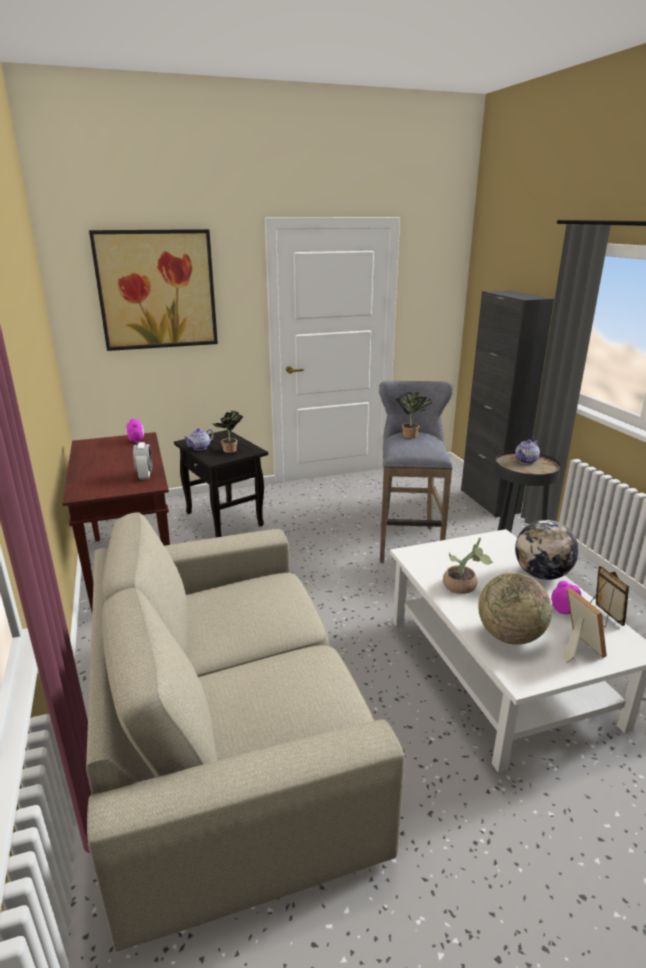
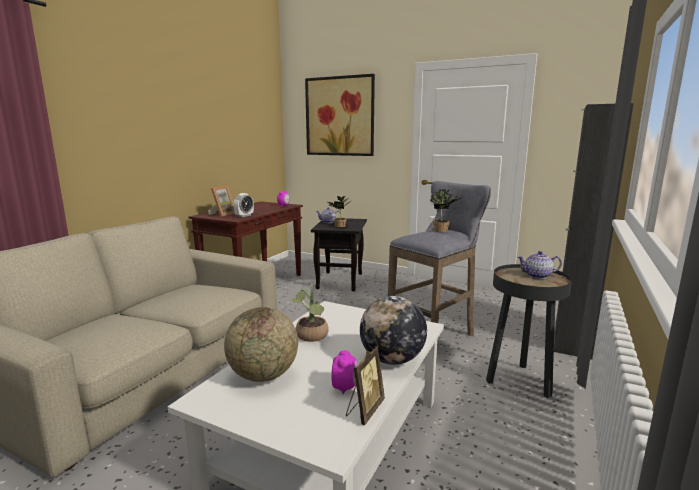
camera: 45 degrees right, 10 degrees down
picture frame [563,587,607,663] -> picture frame moved to [208,186,235,217]

